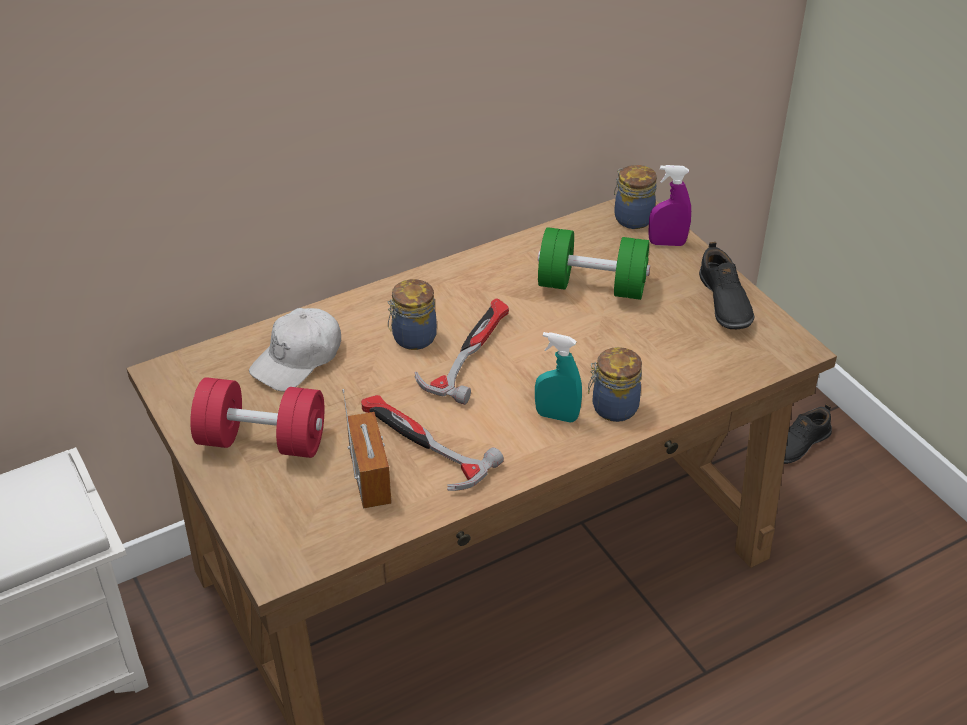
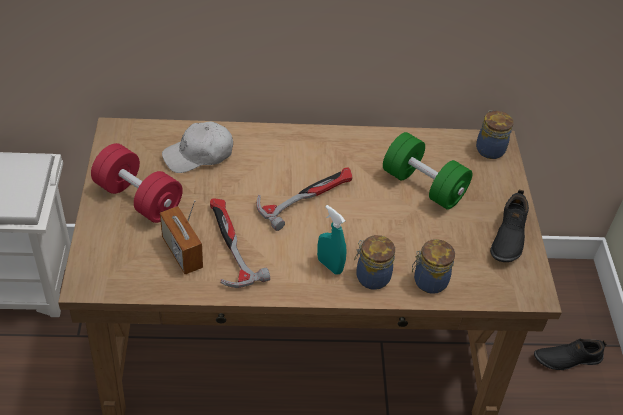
camera: 25 degrees right, 5 degrees up
radio [342,389,392,508] -> radio turned 135 degrees clockwise [160,200,203,274]
jar [387,279,437,350] -> jar moved to [412,239,455,294]
purple spray bottle [648,165,691,246] -> none

